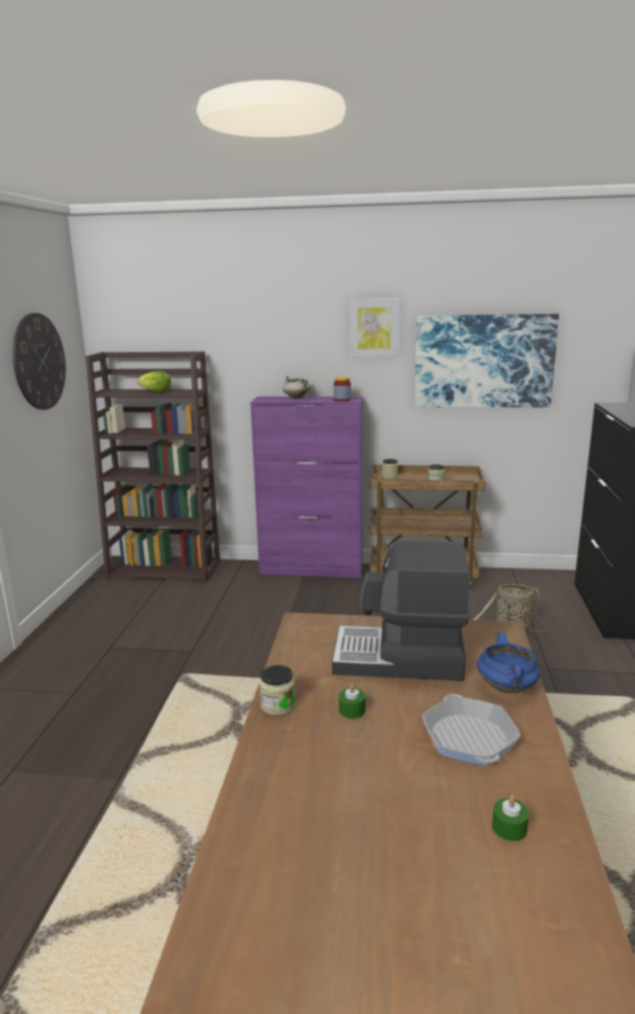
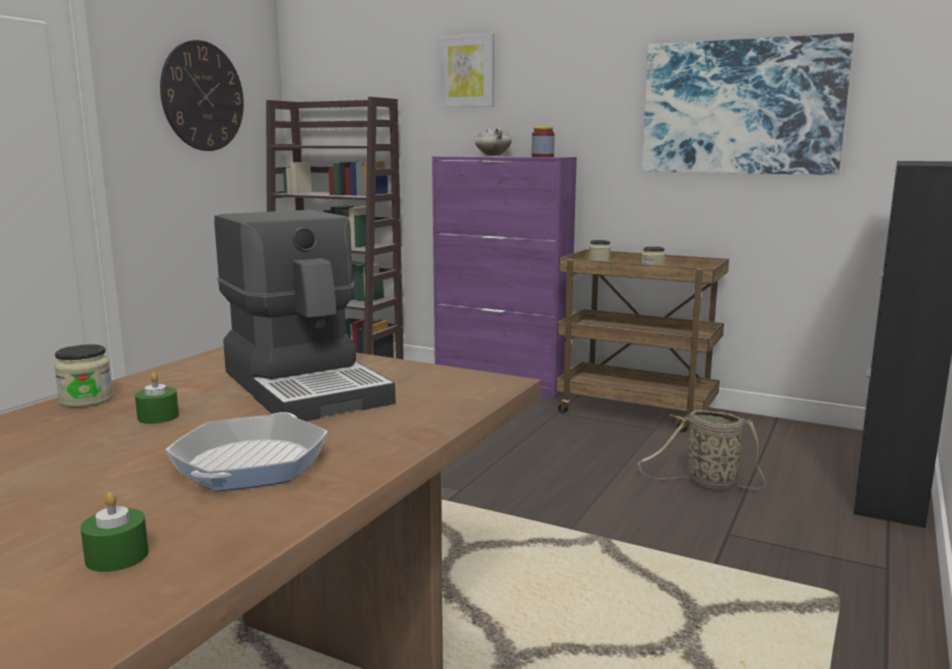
camera: 20 degrees right, 5 degrees down
lettuce [137,371,171,392] -> none
coffee machine [332,540,470,681] -> coffee machine turned 150 degrees counterclockwise [214,210,395,421]
picture [349,298,399,357] -> picture moved to [439,33,495,108]
blue cooking pot [477,632,540,693] -> none

